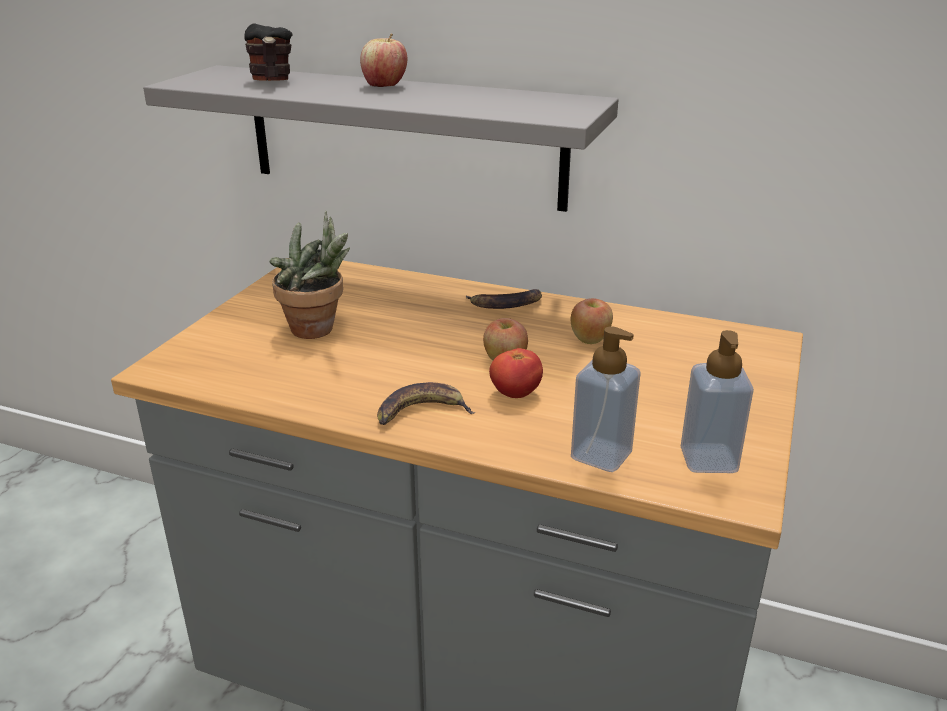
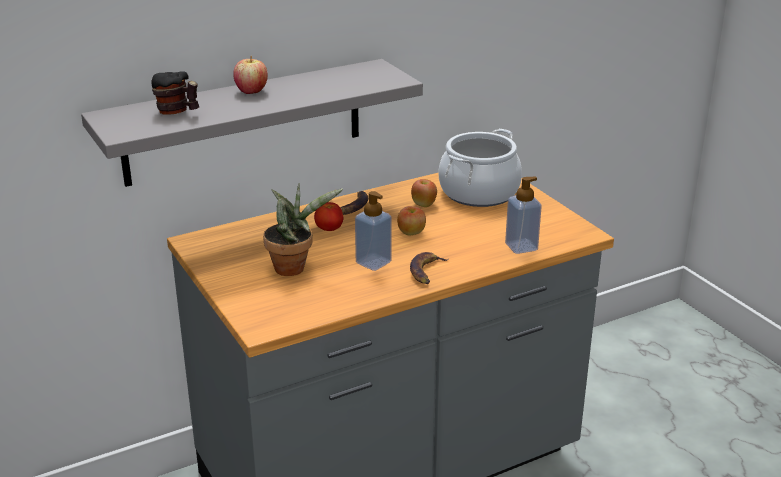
camera: 50 degrees left, 0 degrees up
tomato [489,348,543,398] -> tomato moved to [314,202,343,231]
soap dispenser [681,330,754,473] -> soap dispenser moved to [355,191,391,271]
none -> cooking pot [439,129,522,207]

